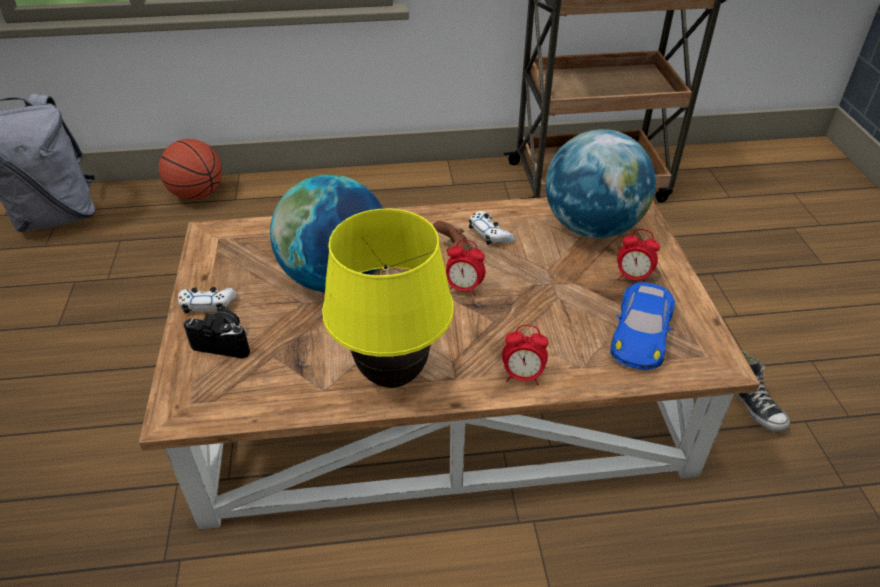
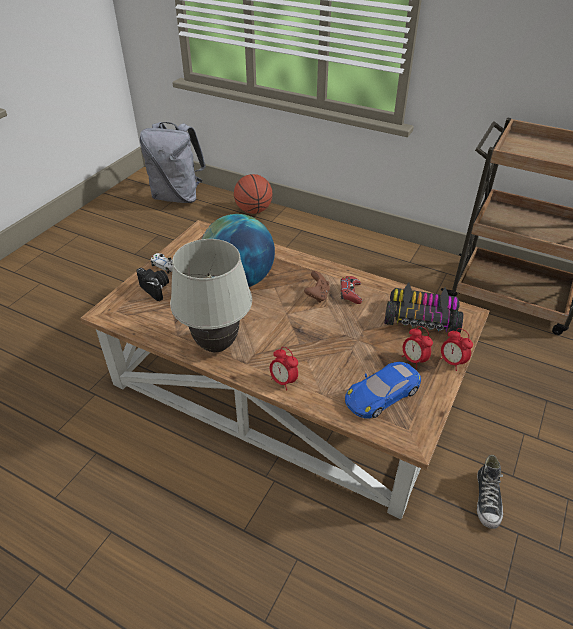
camera: 35 degrees right, 0 degrees up
yellow table lamp [322,209,454,388] -> white table lamp [170,239,252,352]
alarm clock [446,239,486,296] -> alarm clock moved to [440,328,473,371]
white game controller [469,211,515,245] -> red game controller [340,276,362,304]
globe [546,129,656,238] -> toy car [384,282,463,333]

